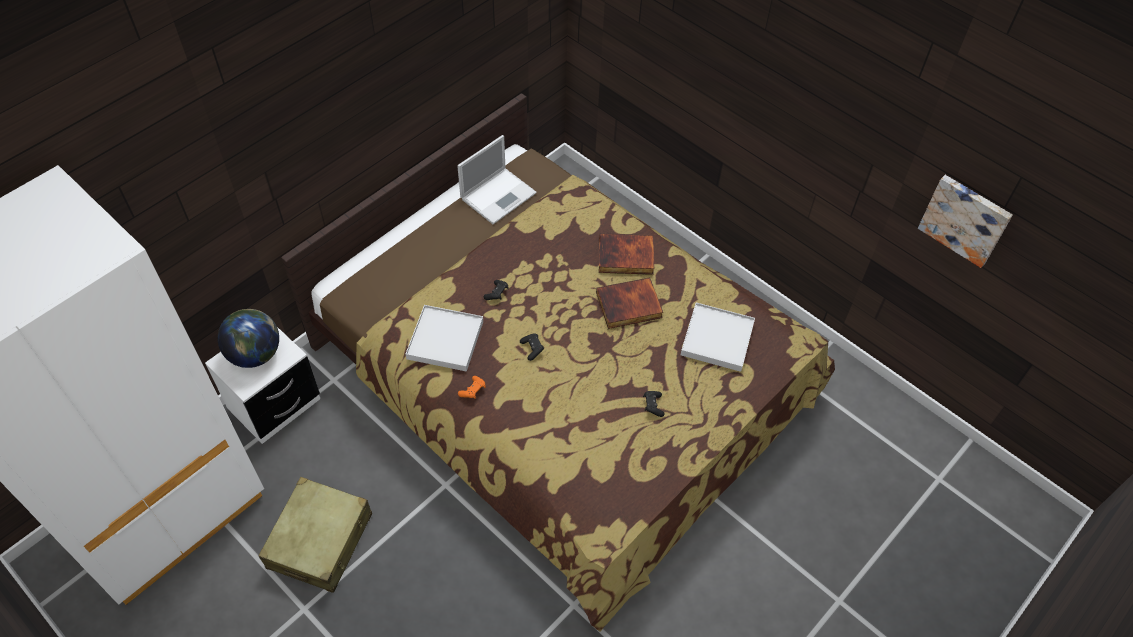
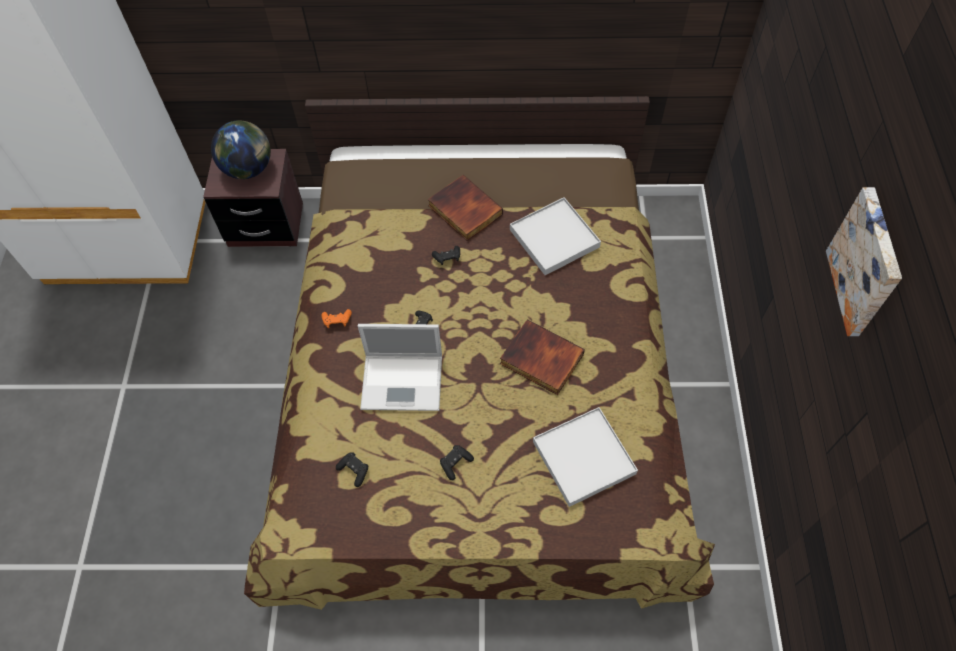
camera: 50 degrees right, 5 degrees up
white nightstand [205,327,320,444] -> brown nightstand [203,149,303,247]
beige suitcase [259,477,372,593] -> none
white tray [406,305,483,372] -> white tray moved to [510,197,601,275]
laptop [457,135,537,224] -> laptop moved to [358,324,442,411]
book [599,233,654,275] -> book moved to [428,175,503,241]
picture [918,175,1013,268] -> picture moved to [826,187,902,336]
none -> black game controller [336,452,369,487]

